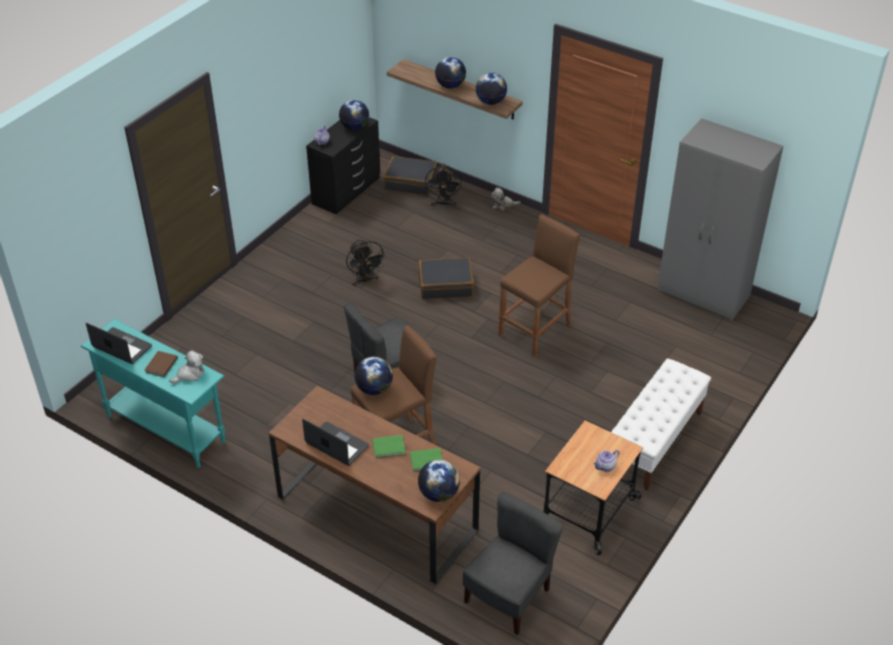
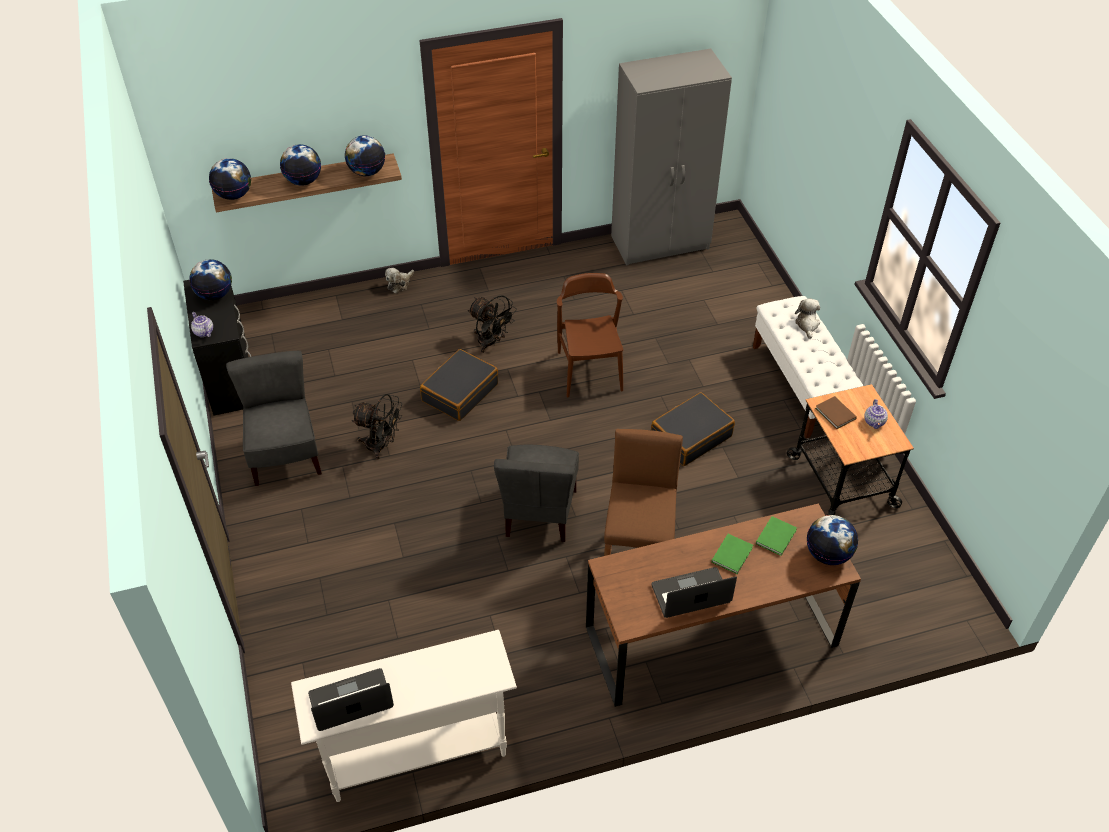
camera: 50 degrees left, 5 degrees up
turquoise console table [81,319,225,468] -> white console table [291,630,517,802]
brown book [145,351,178,377] -> brown book moved to [815,396,857,429]
plush toy [169,350,204,384] -> plush toy moved to [795,298,820,339]
globe [354,357,393,395] -> globe moved to [209,158,251,200]
black suitcase [383,156,438,195] -> black suitcase moved to [651,392,735,466]
black fan [425,163,462,207] -> black fan moved to [468,295,517,353]
grey chair [463,492,563,635] -> grey chair moved to [226,351,322,486]
brown stool [498,215,580,357] -> brown chair [557,273,623,397]

